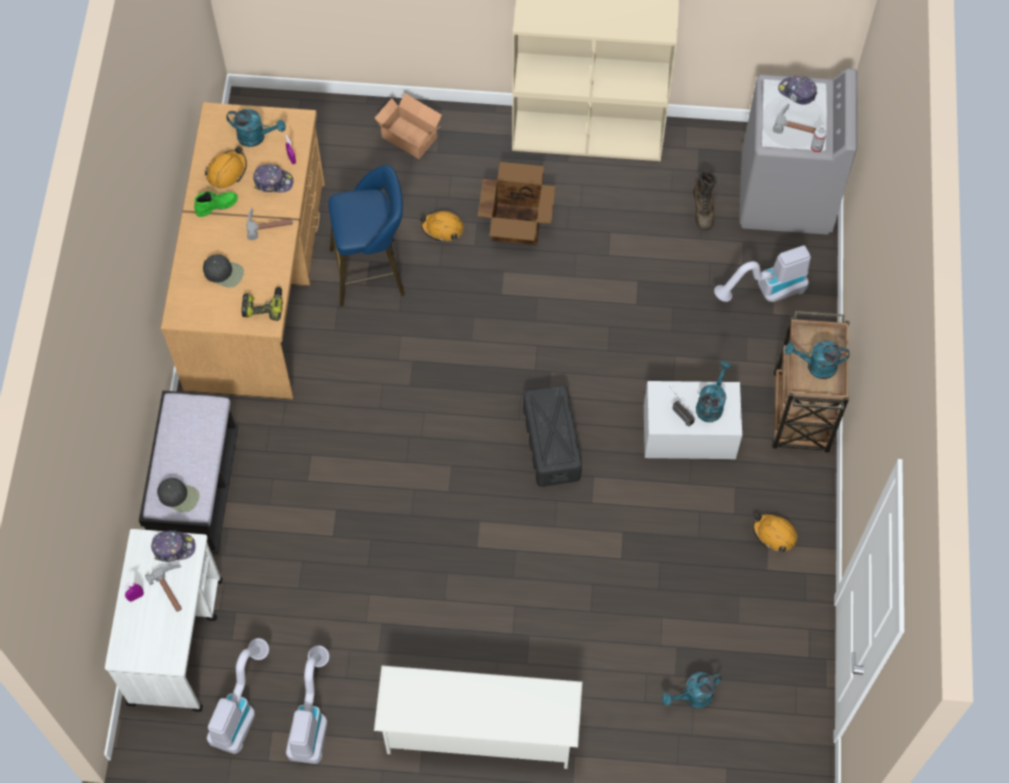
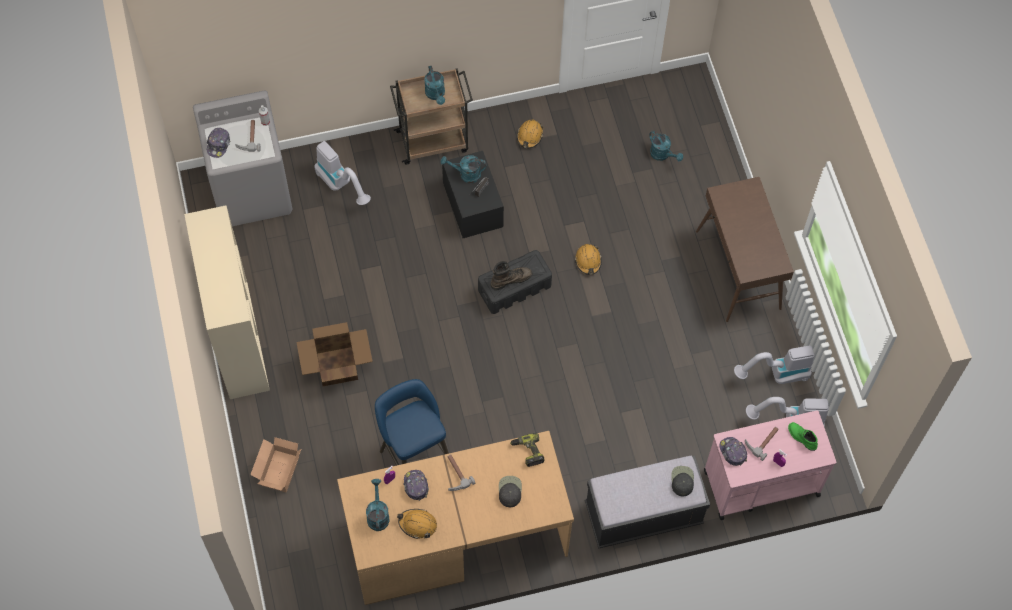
camera: 110 degrees left, 0 degrees up
white cart [105,529,223,712] -> pink cart [704,410,836,520]
green boot [194,191,238,217] -> green boot moved to [788,422,818,451]
white shoe rack [374,665,582,769] -> brown console table [696,177,794,322]
orange hard hat [419,211,464,242] -> orange hard hat moved to [575,244,602,275]
white storage box [644,381,742,459] -> black storage box [442,151,504,238]
brown boot [693,170,717,230] -> brown boot moved to [491,261,532,291]

